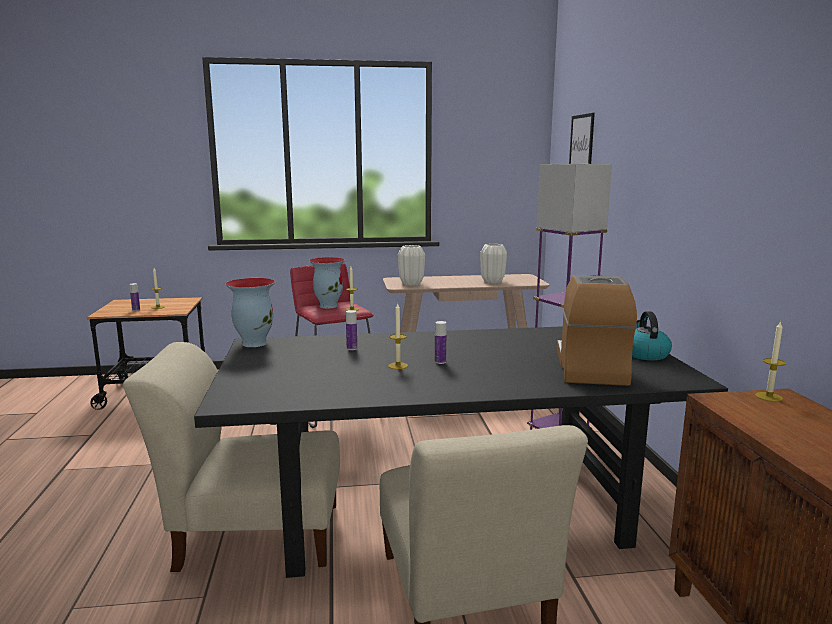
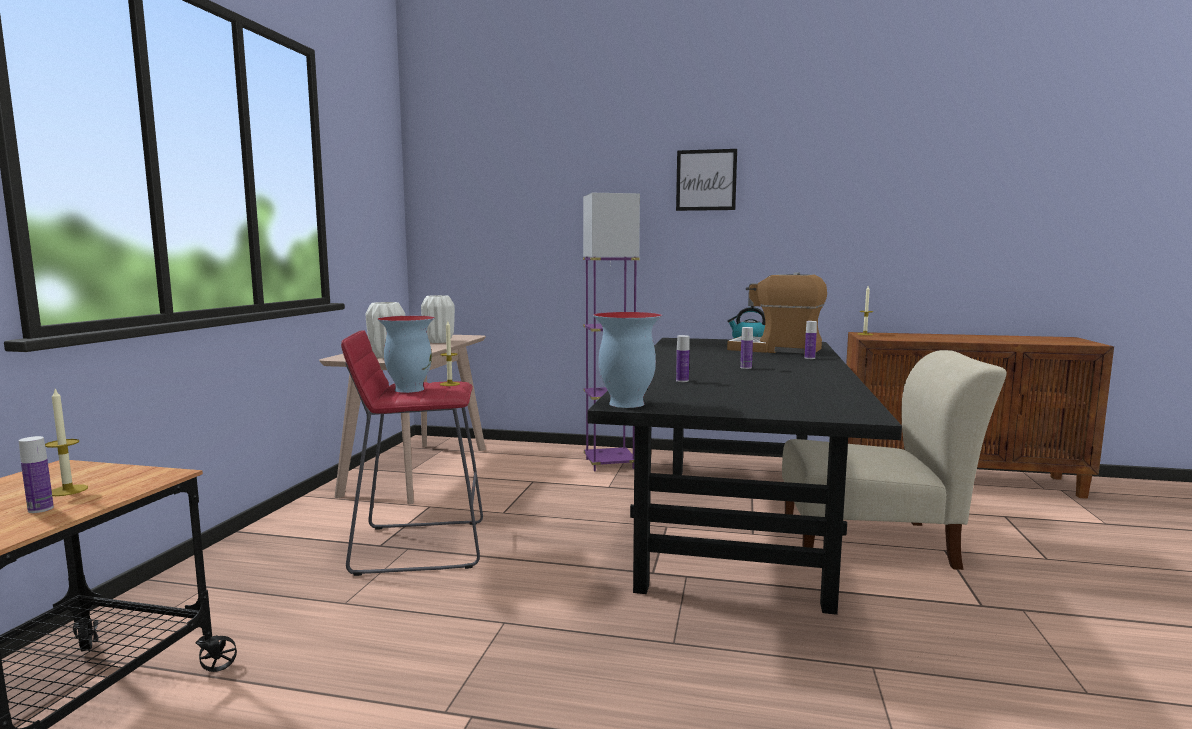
camera: 70 degrees left, 5 degrees down
beige chair [123,342,340,572] -> none
candle [388,304,408,369] -> none
picture [569,113,595,164] -> picture moved to [676,149,737,211]
none -> bottle [805,321,817,359]

